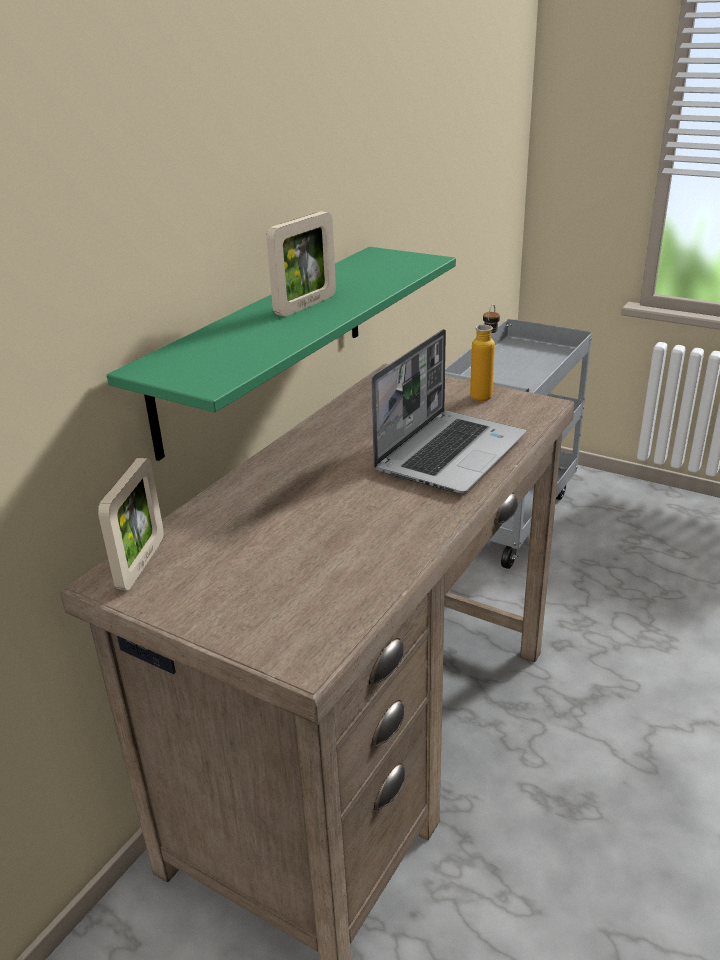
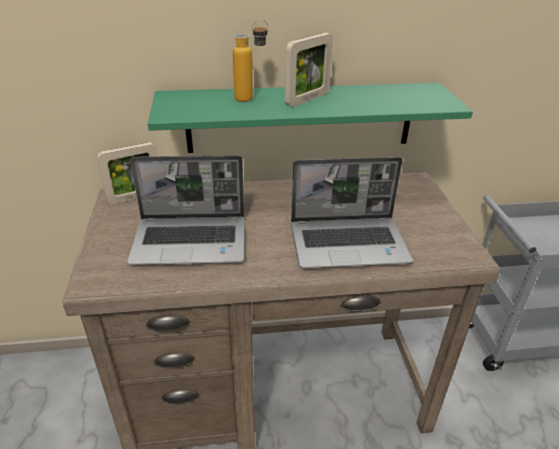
camera: 50 degrees right, 5 degrees up
picture frame [266,212,336,317] -> picture frame turned 45 degrees counterclockwise [285,33,333,107]
bottle [470,304,500,401] -> bottle moved to [233,19,269,102]
none -> laptop [127,155,245,265]

